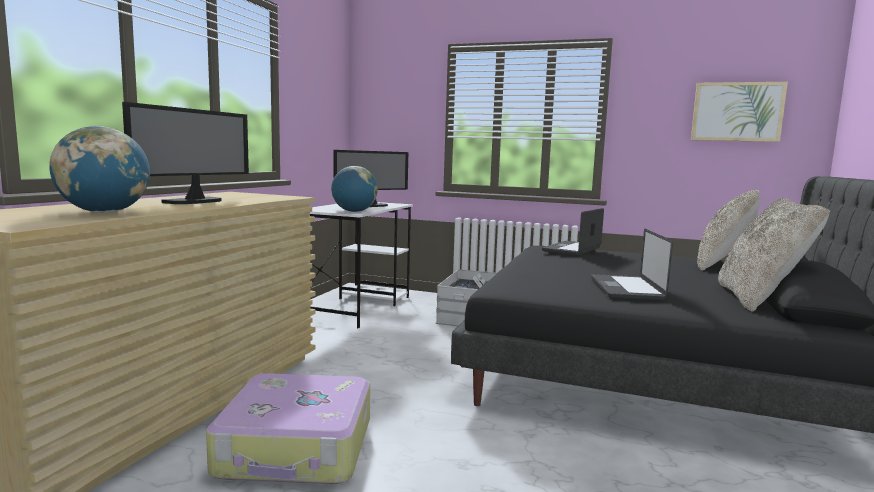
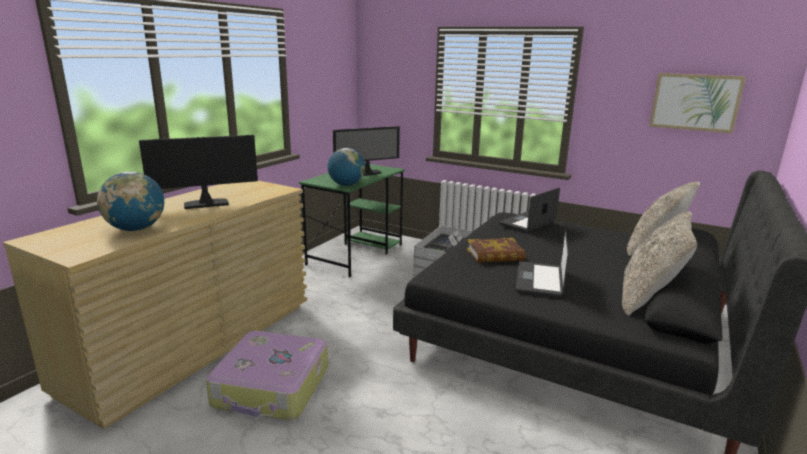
camera: 10 degrees right, 10 degrees up
monitor [122,102,249,204] -> monitor turned 150 degrees counterclockwise [139,135,258,209]
white desk [310,202,413,328] -> green desk [299,163,405,278]
none -> book [467,238,525,263]

